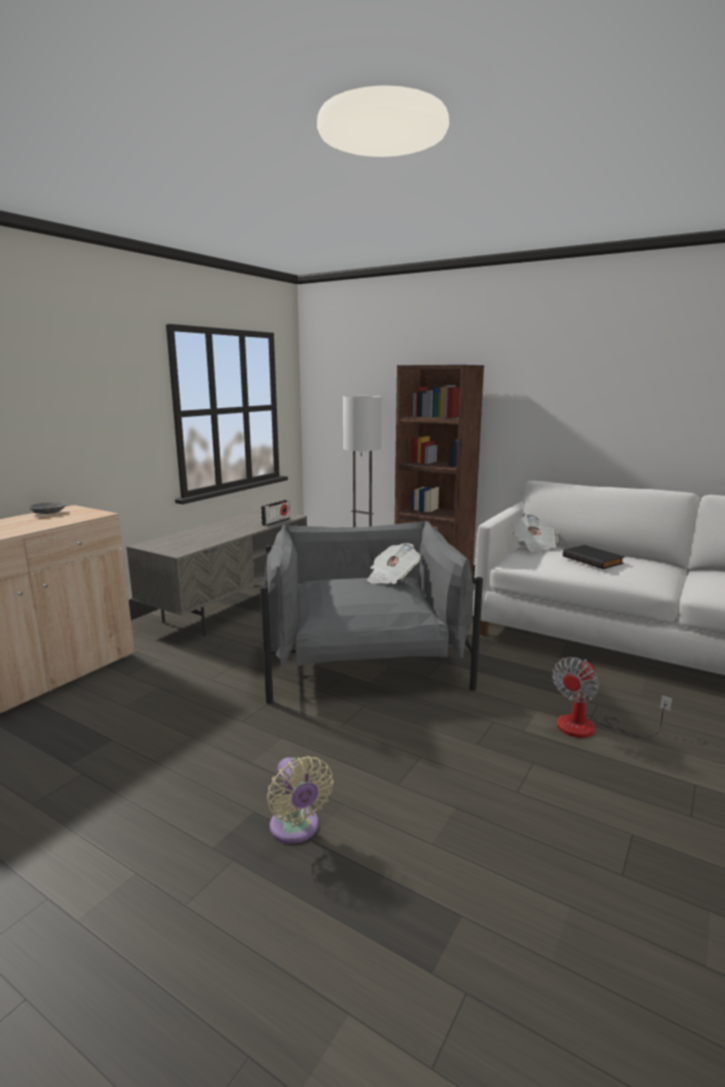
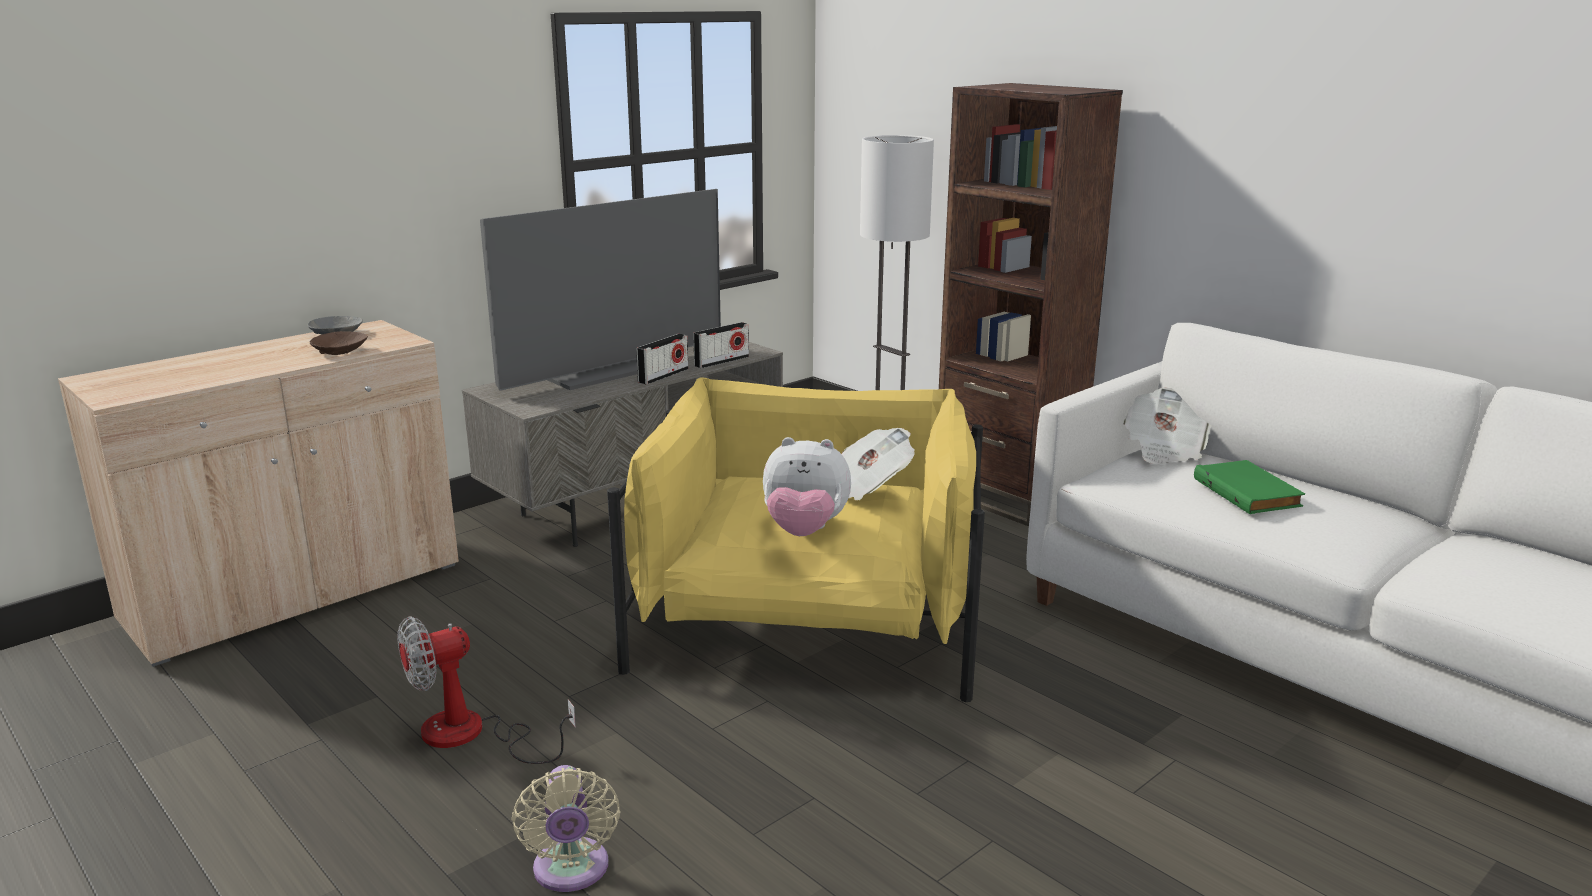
camera: 15 degrees right, 5 degrees up
grey armchair [260,521,483,704] -> yellow armchair [607,377,985,702]
fan [552,657,672,738] -> fan moved to [397,616,576,764]
black book [563,545,625,569] -> green book [1194,460,1305,514]
none -> brown bowl [310,331,368,355]
none -> television [480,189,721,391]
none -> radio [636,334,689,385]
none -> plush toy [763,437,851,536]

